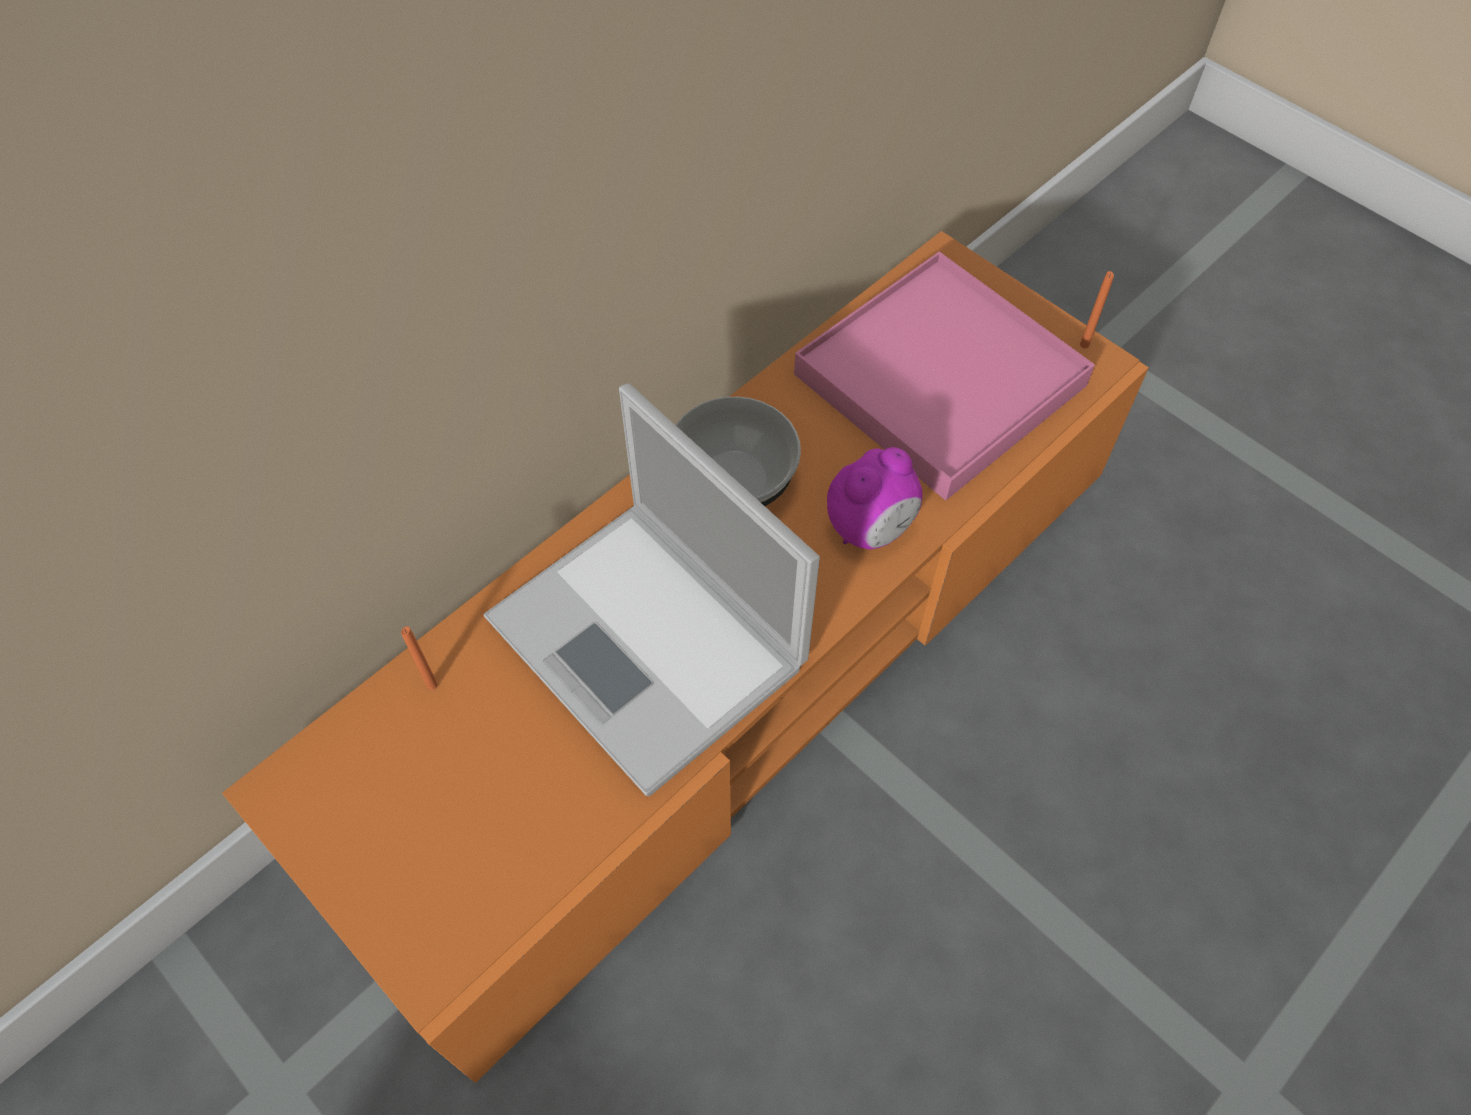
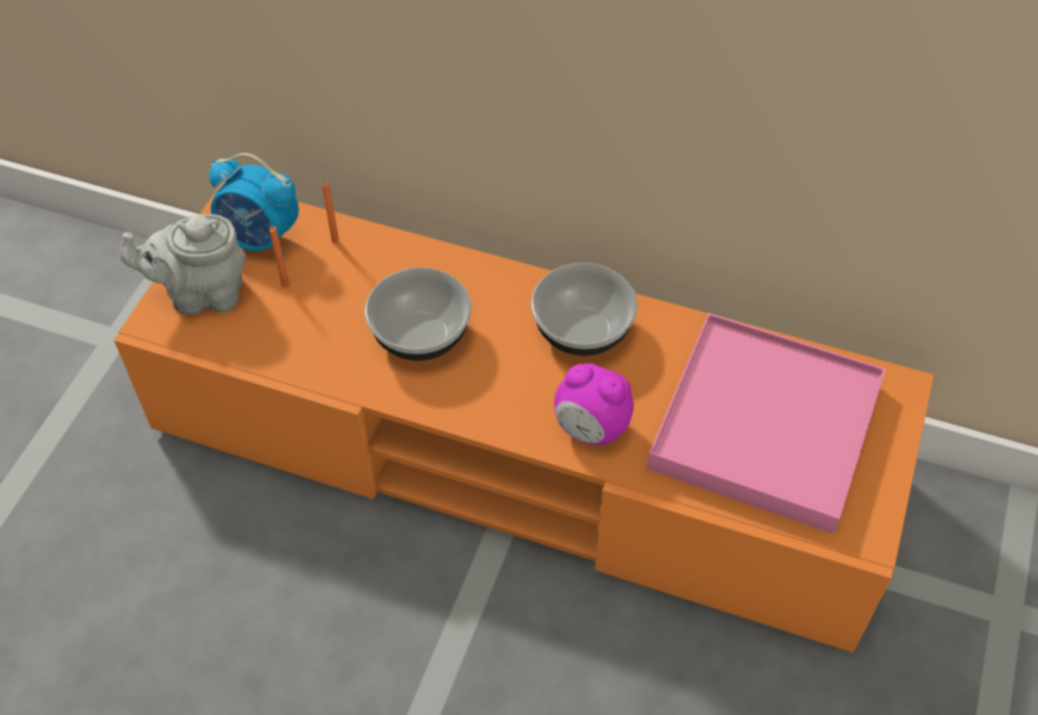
camera: 65 degrees right, 5 degrees down
laptop [484,383,820,796] -> bowl [365,267,472,361]
orange candle [1080,271,1114,348] -> orange candle moved to [270,226,289,287]
none -> grey teapot [119,214,246,315]
none -> alarm clock [209,153,299,257]

